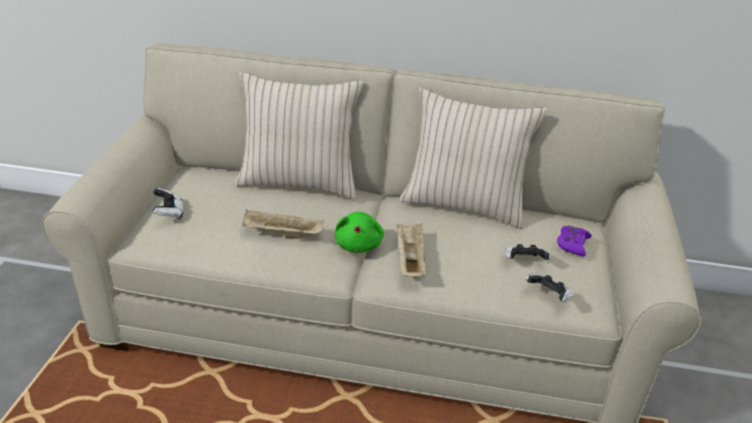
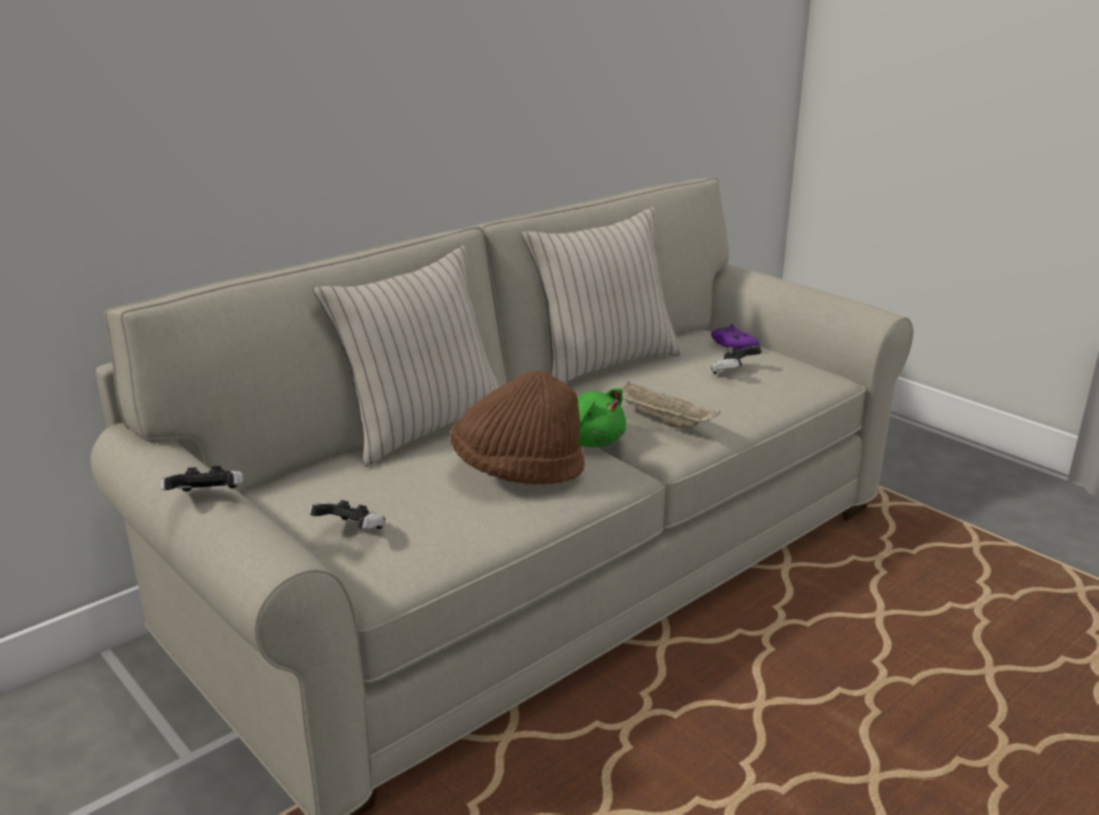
camera: 50 degrees left, 10 degrees down
beige tray [242,210,325,238] -> brown hat [450,371,585,485]
game controller [526,273,574,302] -> game controller moved to [161,466,243,492]

